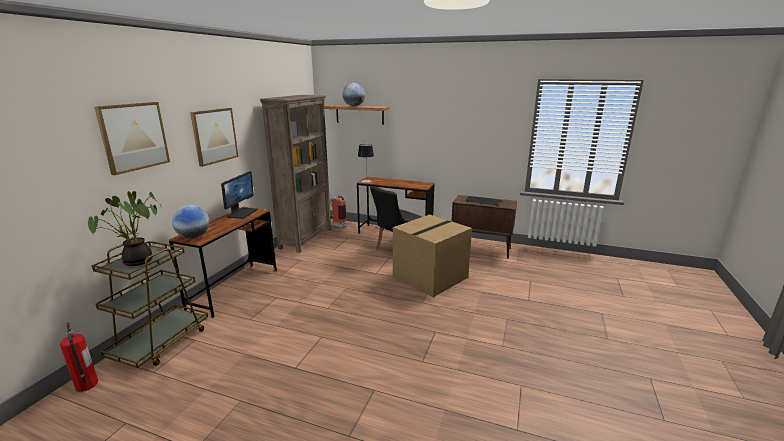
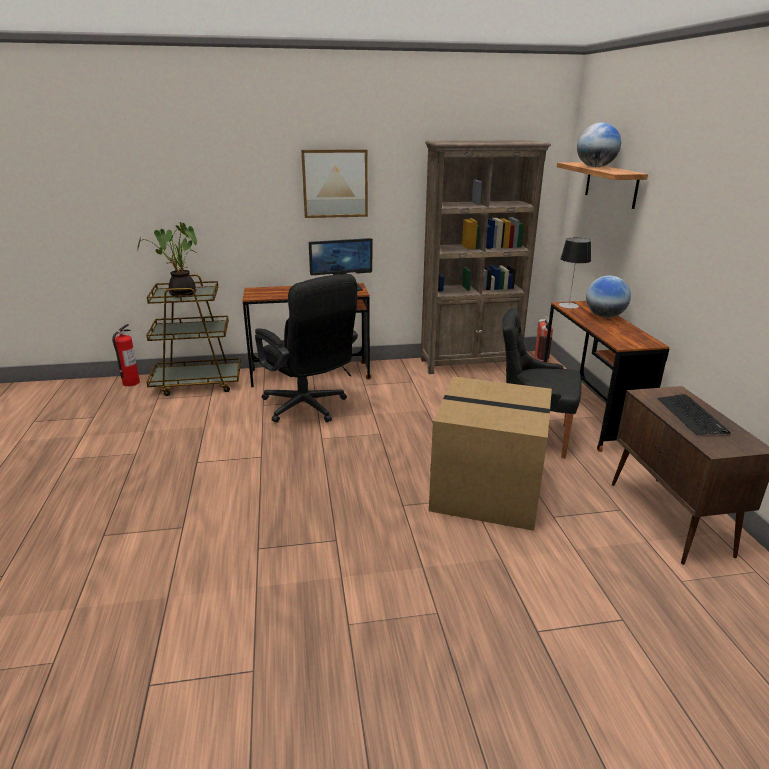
camera: 60 degrees right, 5 degrees up
picture [94,102,170,175] -> none
globe [172,205,209,239] -> globe moved to [586,275,631,318]
none -> black office chair [255,274,358,423]

